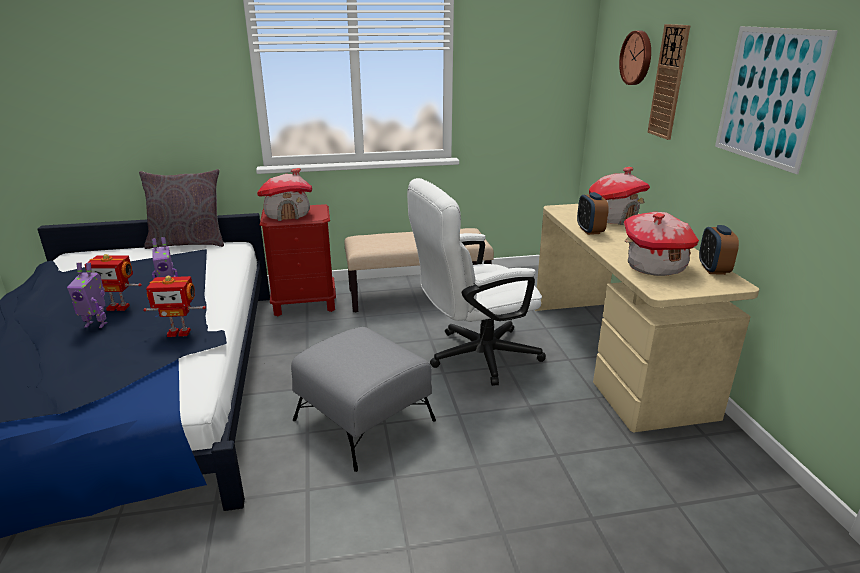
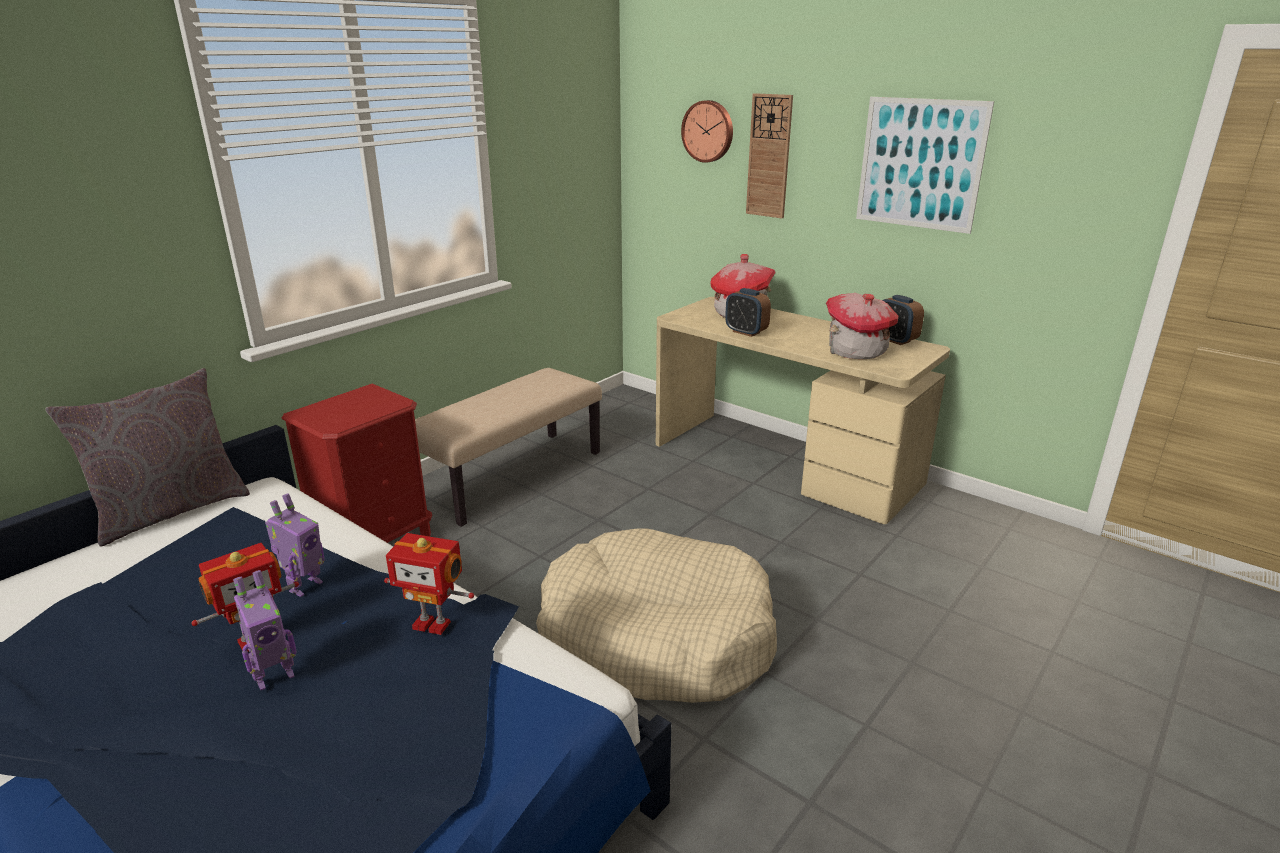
camera: 40 degrees left, 0 degrees up
toy robot [143,276,206,337] -> toy robot turned 60 degrees clockwise [384,533,474,635]
toy house [257,168,312,221] -> none
grey ottoman [291,327,436,472] -> beige dog bed [536,528,777,703]
white office chair [407,178,546,386] -> none

